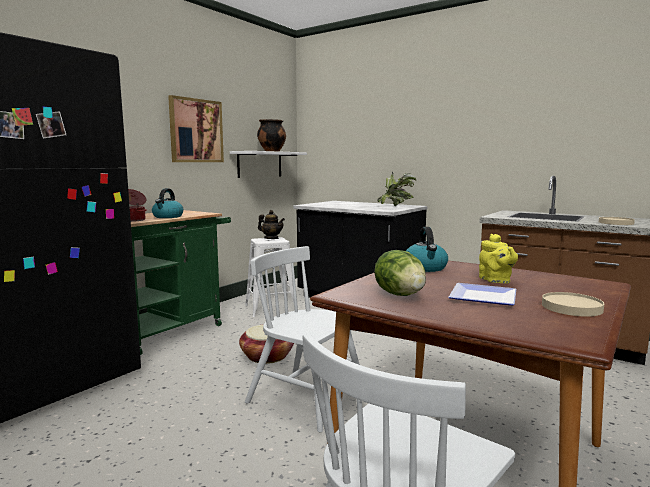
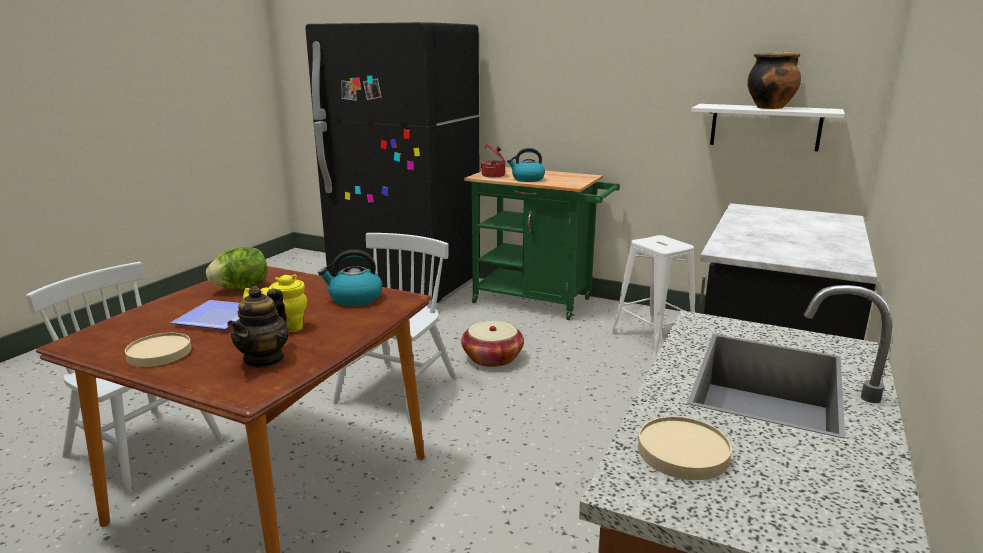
camera: 80 degrees right, 10 degrees up
picture [168,95,224,162] -> none
teapot [258,210,285,239] -> teapot moved to [227,286,288,368]
potted plant [378,172,416,206] -> none

